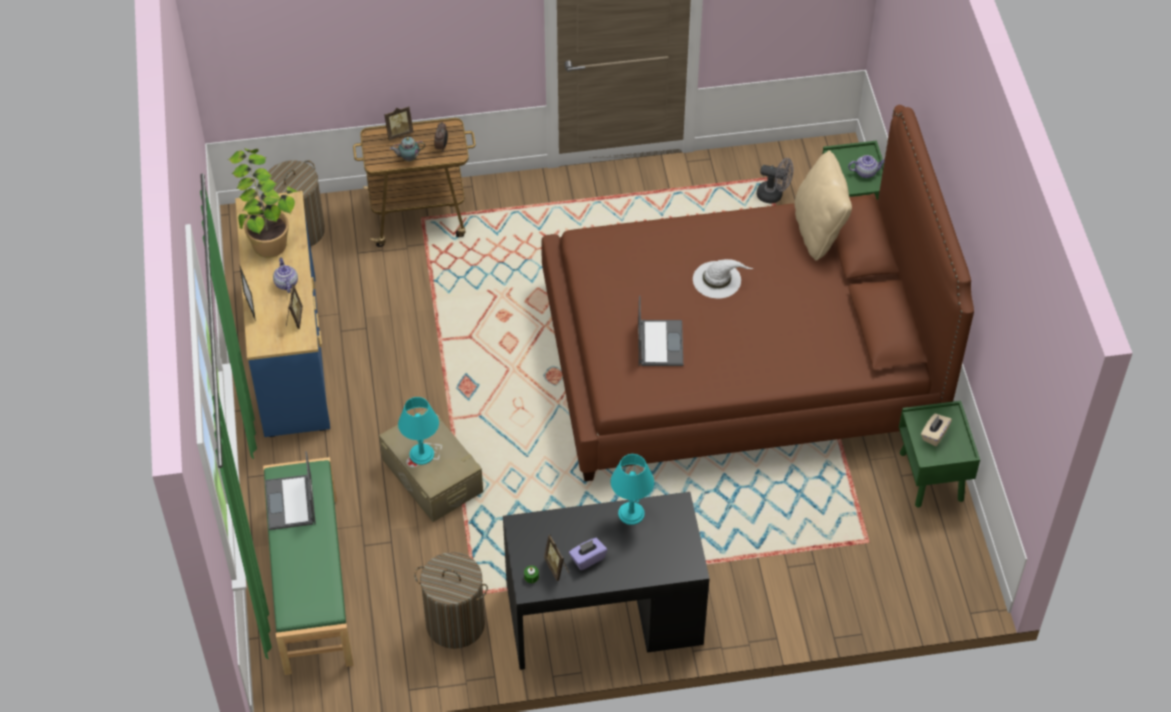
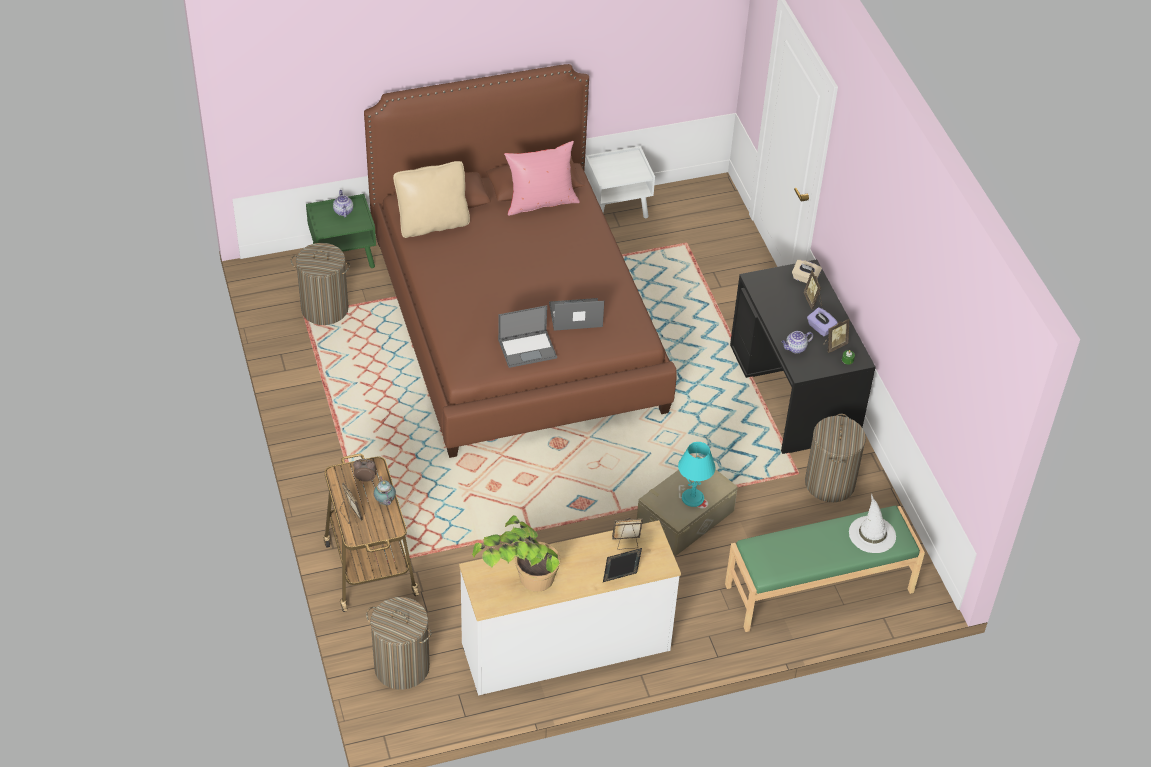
camera: 100 degrees left, 5 degrees down
blue dresser [235,191,330,437] -> white dresser [459,520,681,696]
laptop [265,451,316,530] -> laptop moved to [498,305,557,368]
teapot [273,258,298,293] -> teapot moved to [782,331,813,354]
turquoise table lamp [611,454,654,525] -> none
white hat [693,259,754,299] -> white hat moved to [849,494,896,553]
grey fan [757,158,793,203] -> laundry basket [291,243,350,325]
green nightstand [899,401,980,507] -> white nightstand [585,146,655,218]
beige tissue box [921,414,952,446] -> beige tissue box moved to [792,260,822,283]
none -> pink pillow [504,141,580,216]
none -> picture frame [804,270,822,309]

